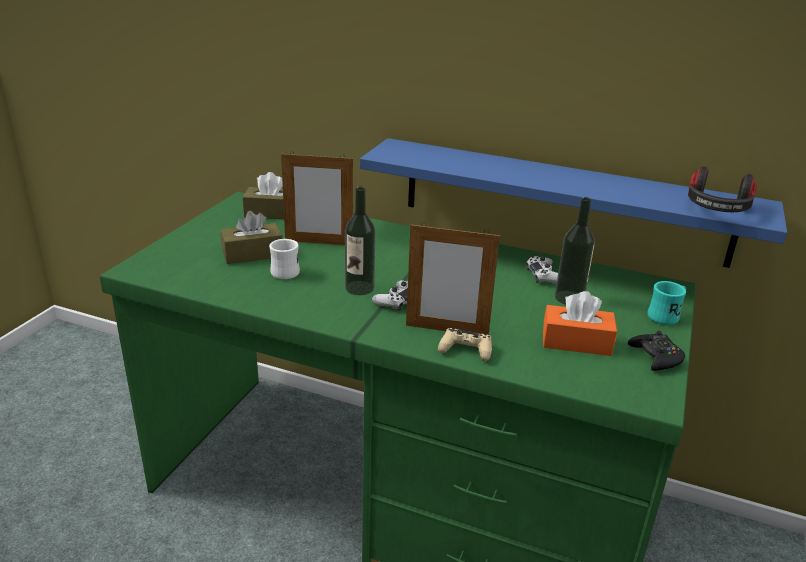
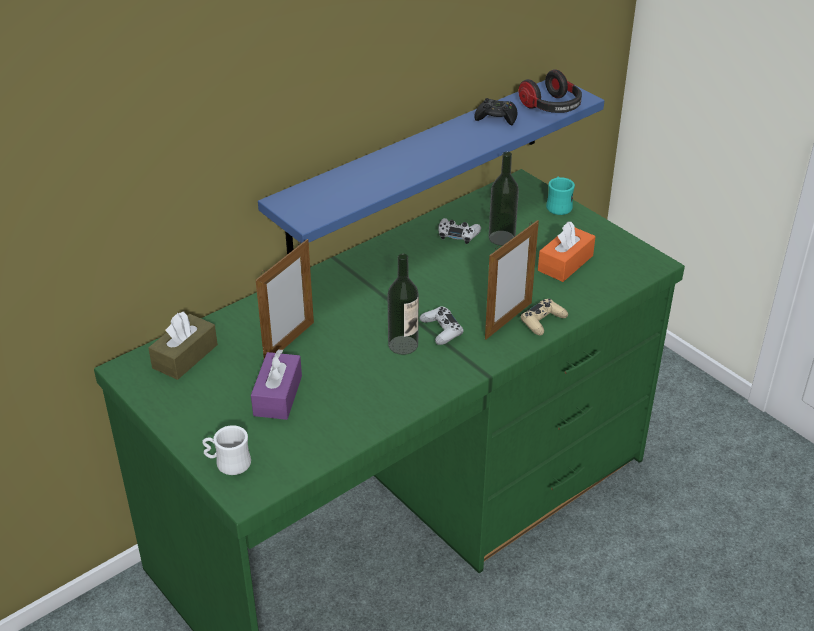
camera: 60 degrees left, 10 degrees up
brown tissue box [220,211,282,264] -> purple tissue box [251,349,302,420]
white mug [269,239,300,279] -> white mug moved to [202,425,251,475]
black game controller [628,331,685,371] -> black game controller moved to [474,98,517,125]

